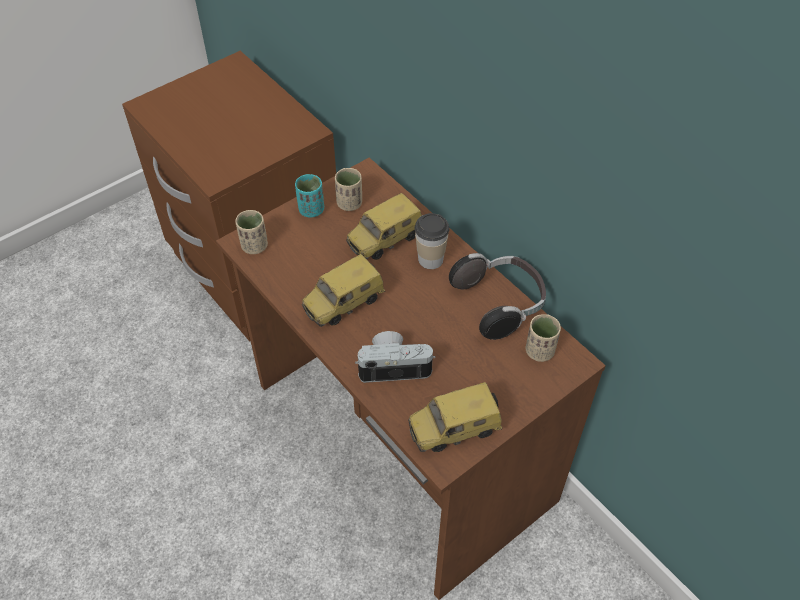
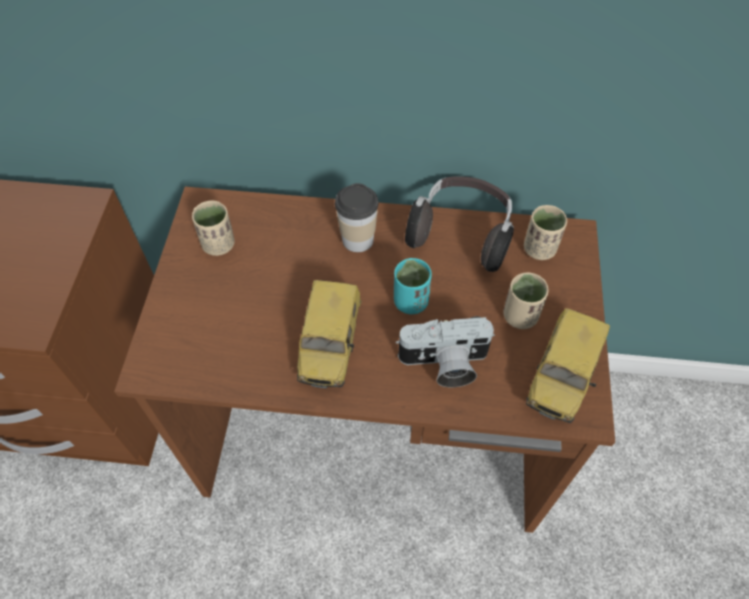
camera: 45 degrees left, 5 degrees up
beige cup [235,210,268,254] -> beige cup moved to [503,272,549,329]
turquoise cup [295,174,324,217] -> turquoise cup moved to [394,258,432,314]
toy car [346,193,422,260] -> none
camera [355,331,436,383] -> camera turned 135 degrees counterclockwise [395,316,495,387]

